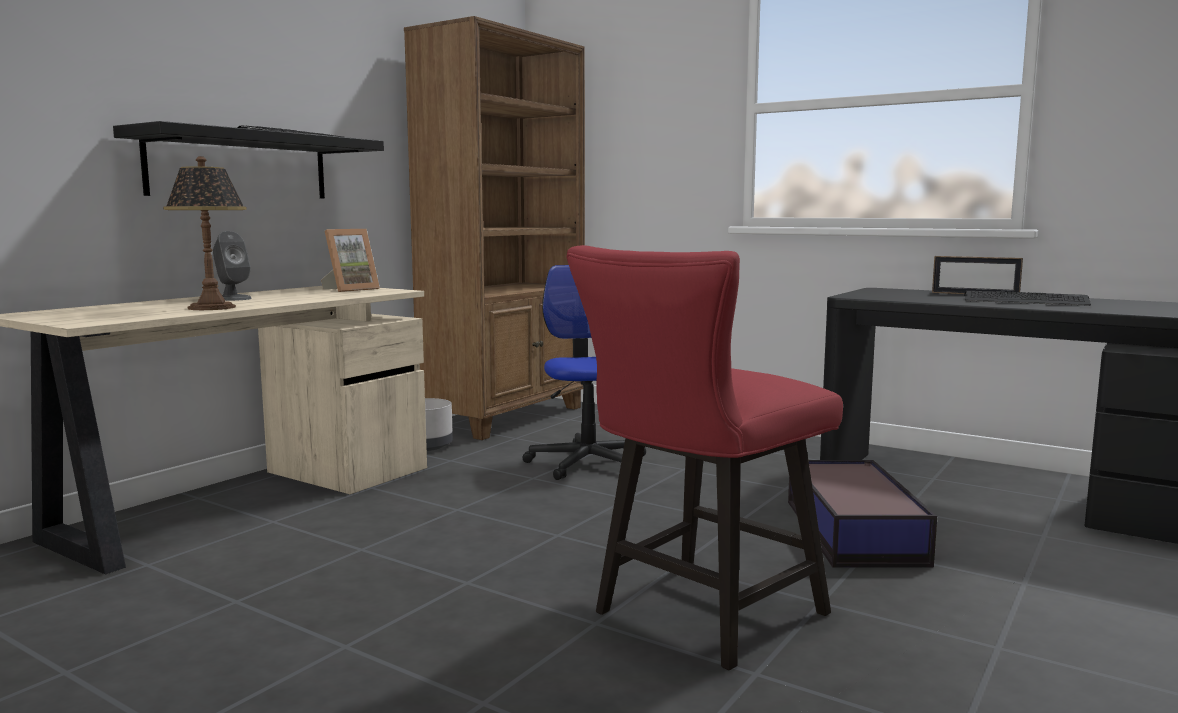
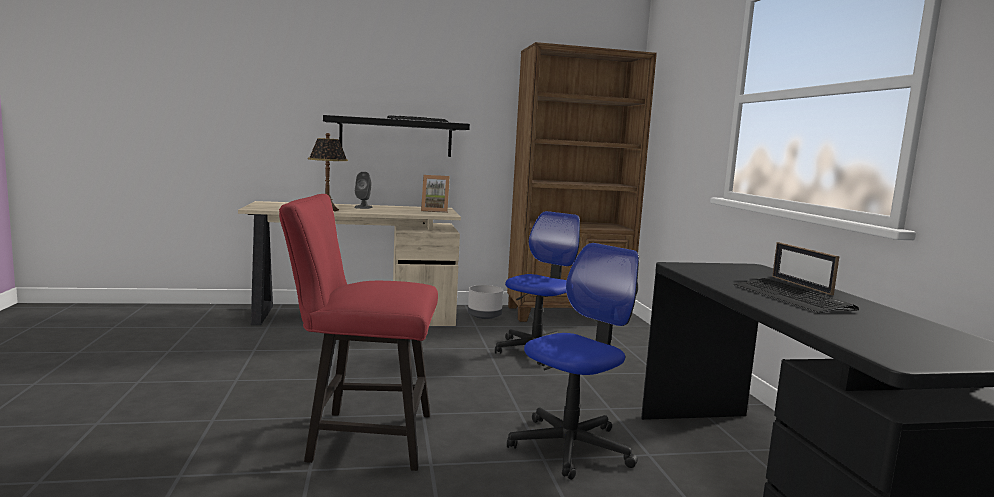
camera: 45 degrees right, 0 degrees up
storage box [788,460,937,568] -> office chair [507,243,639,480]

